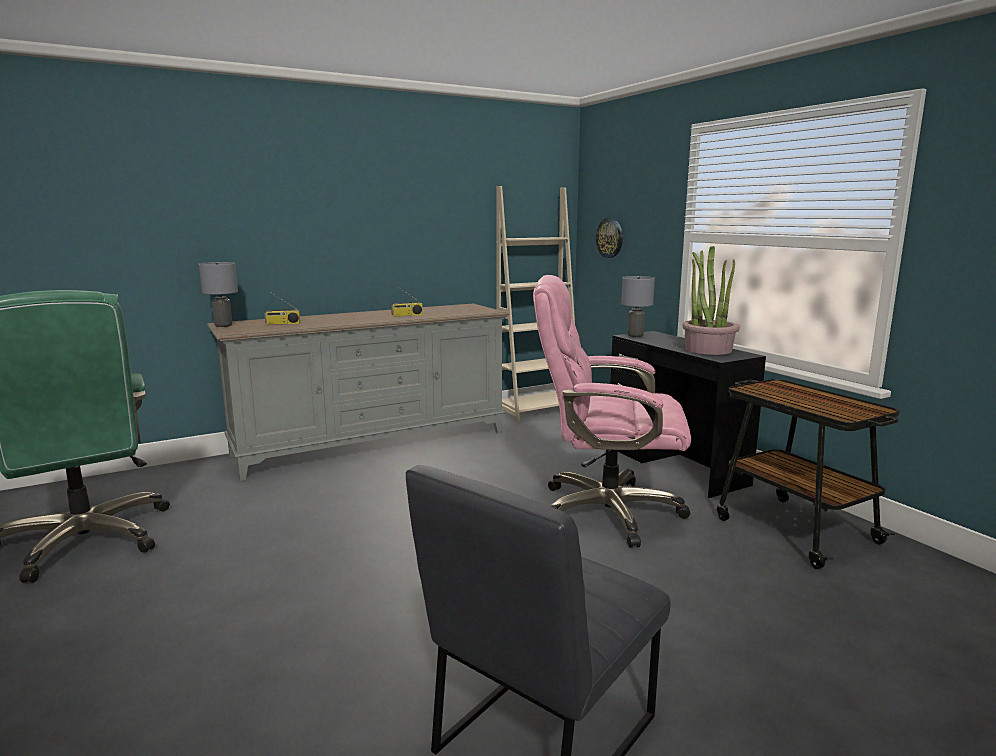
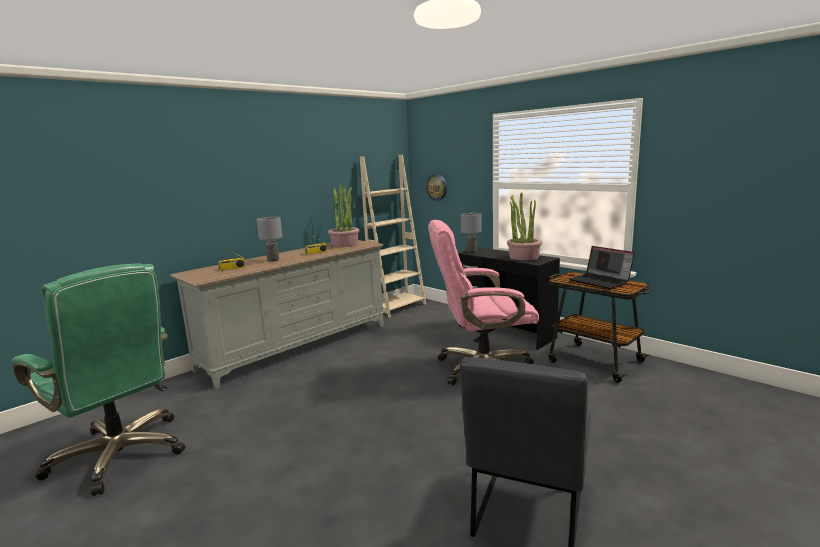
camera: 15 degrees left, 0 degrees up
grey table lamp [199,262,238,327] -> grey table lamp moved to [256,217,282,262]
none -> potted plant [328,185,359,247]
none -> laptop [569,246,635,289]

